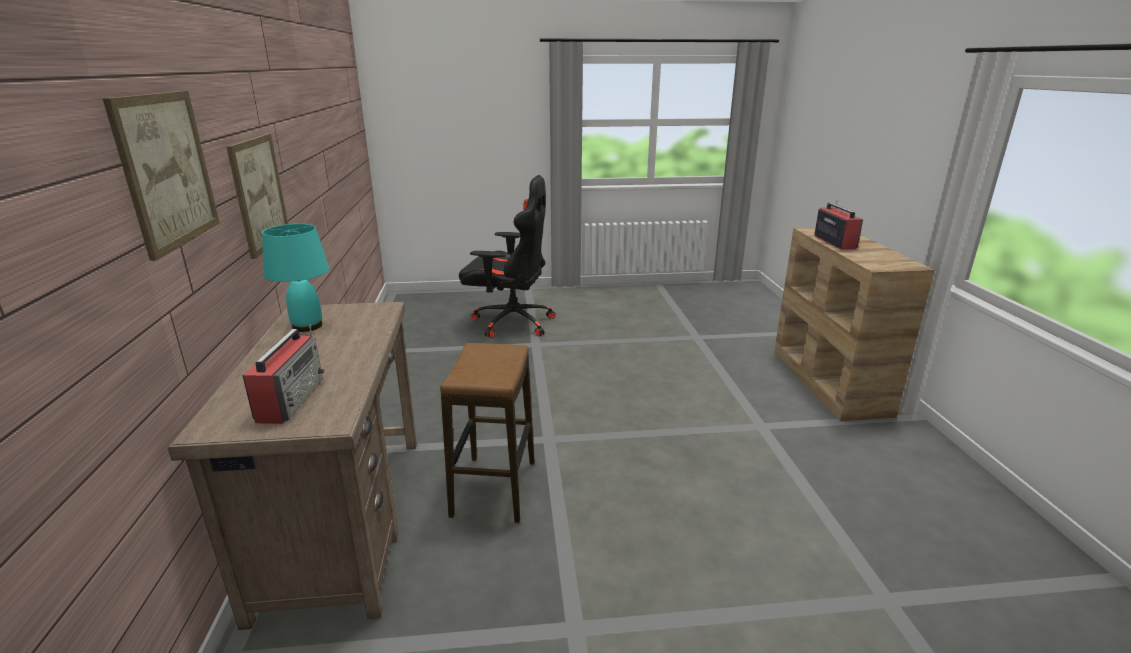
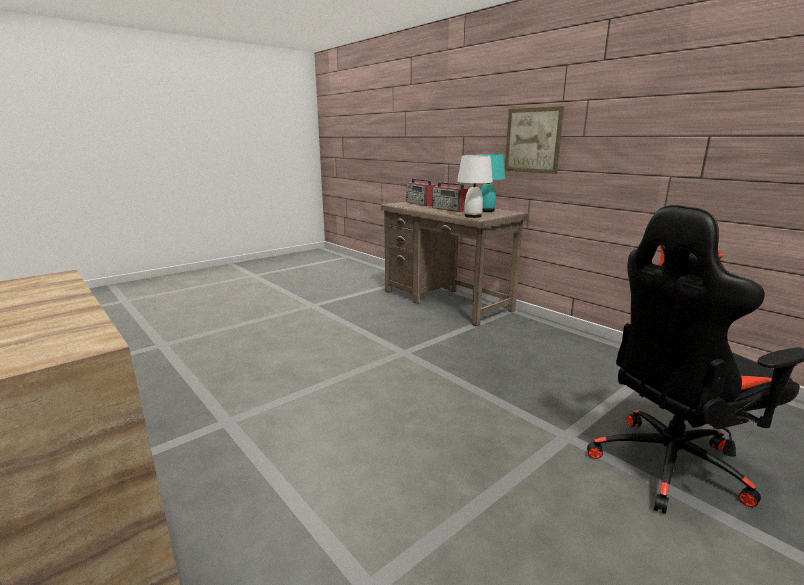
camera: 145 degrees right, 5 degrees down
picture [103,91,219,261] -> none
stool [440,343,535,523] -> none
radio [814,200,863,250] -> radio moved to [432,182,468,212]
none -> white table lamp [457,155,493,218]

